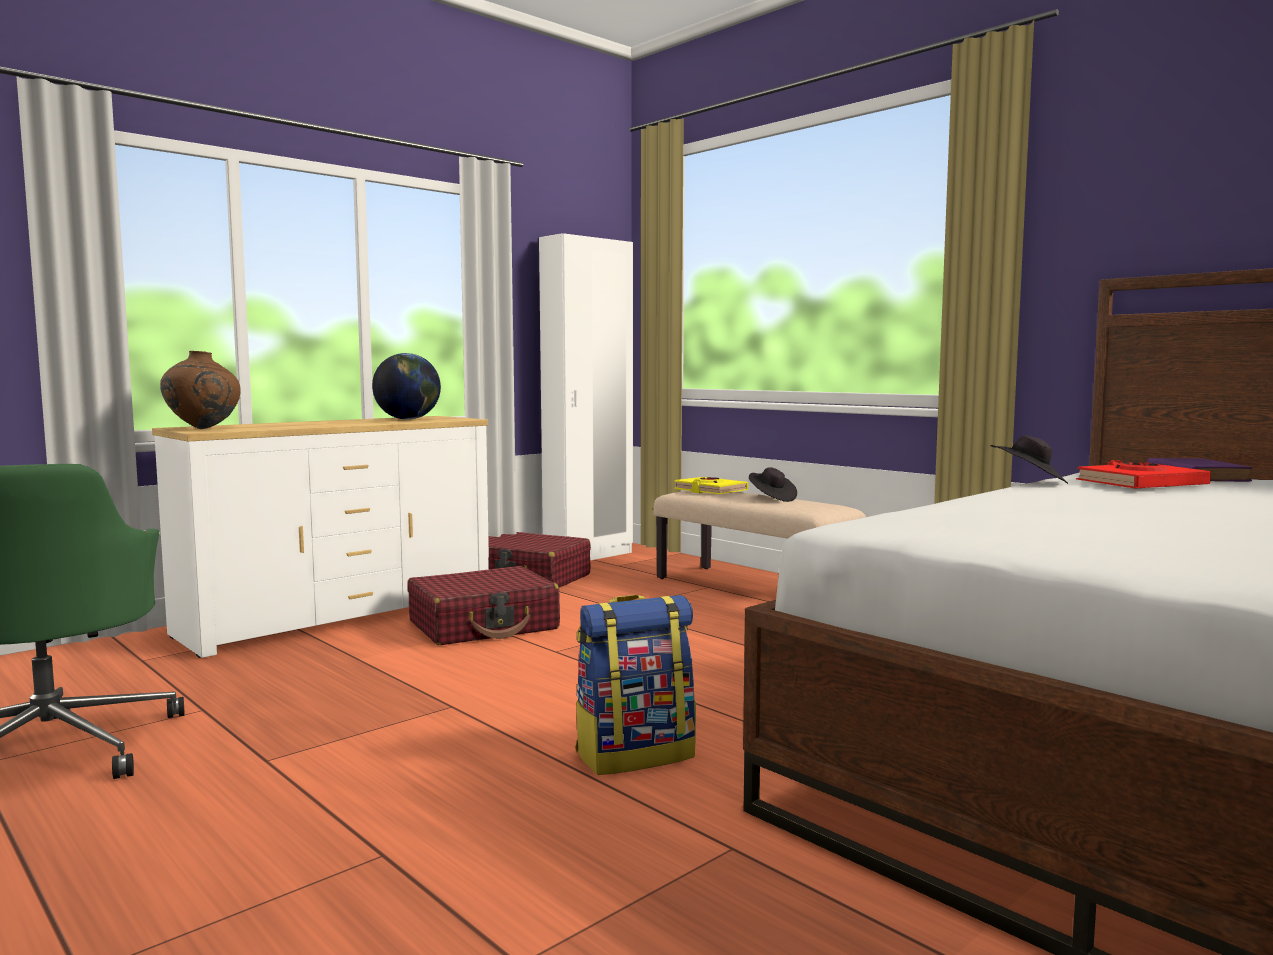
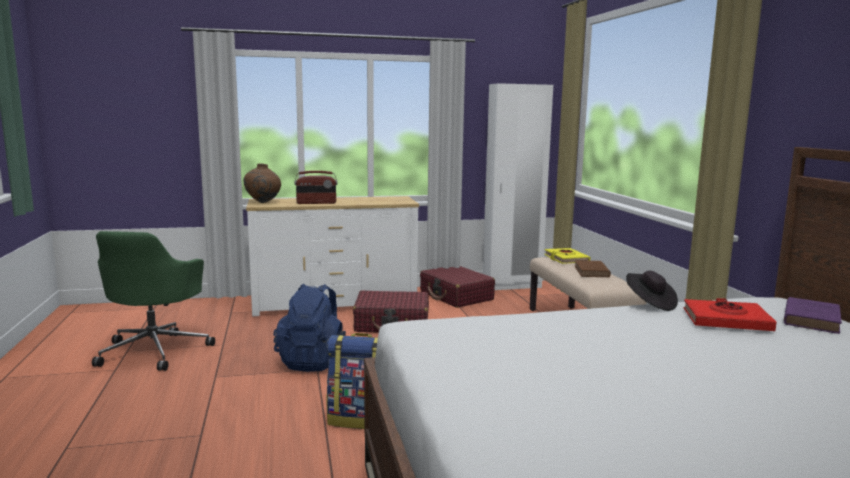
camera: 30 degrees right, 5 degrees up
globe [372,353,441,420] -> none
black hat [749,467,797,502] -> brown book [575,260,611,277]
none -> blue backpack [273,284,346,372]
none -> radio [295,171,337,204]

